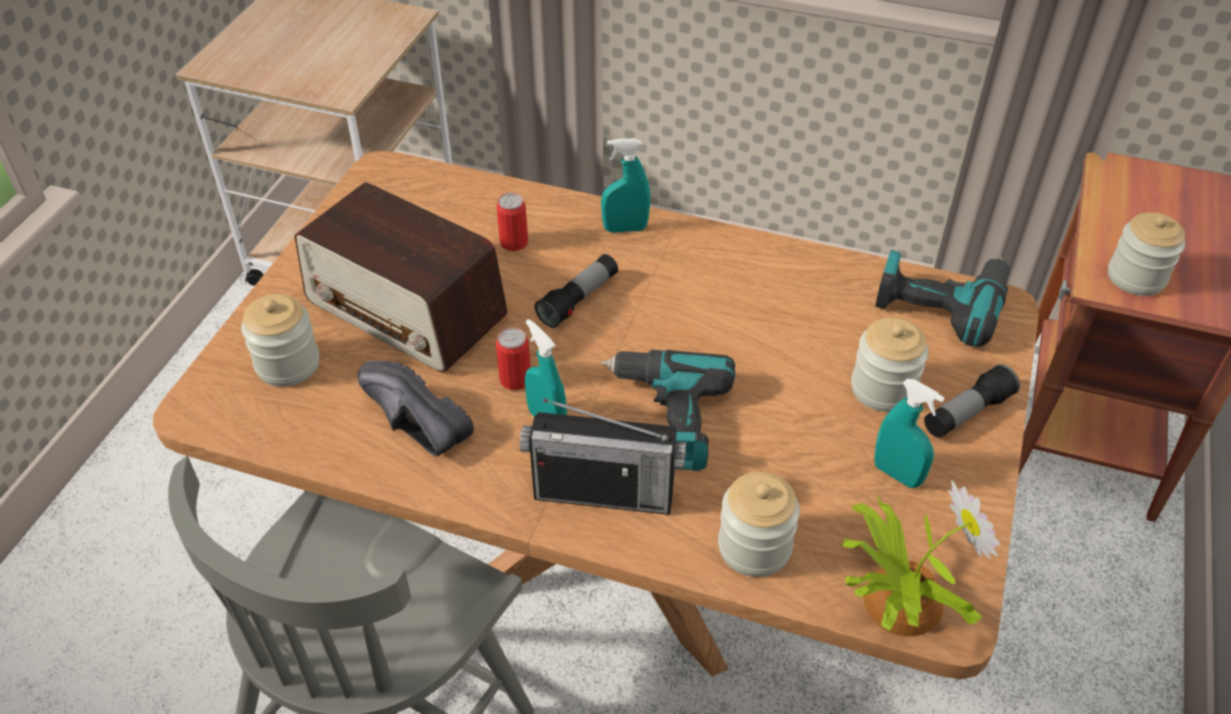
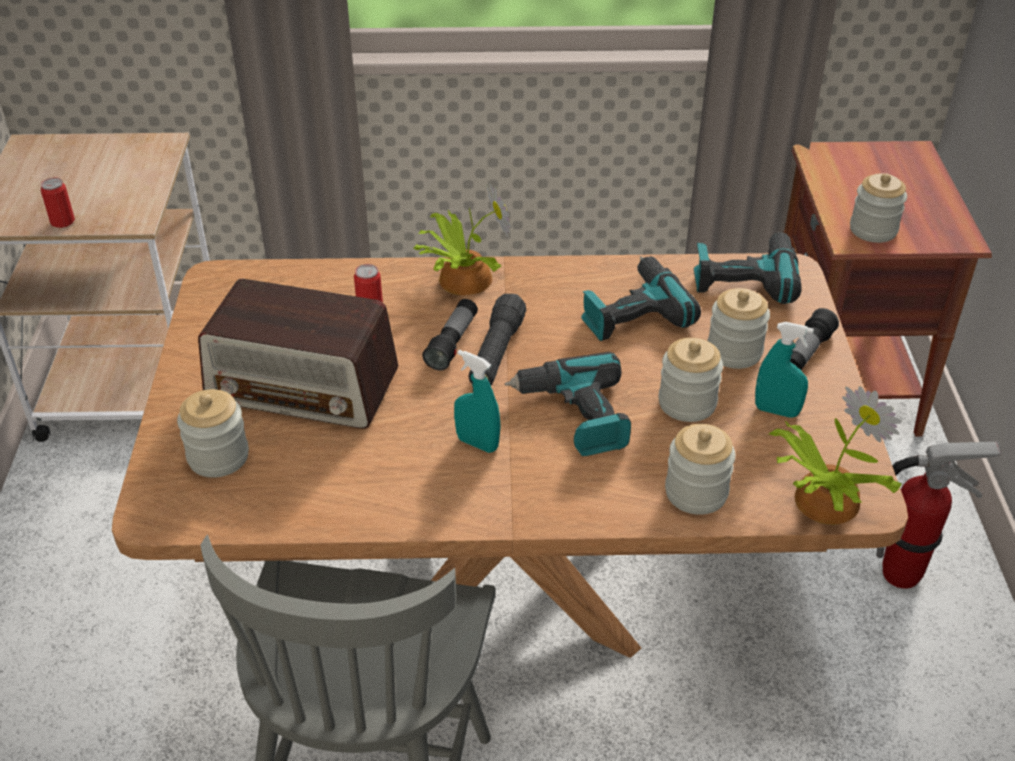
camera: 20 degrees left, 5 degrees down
black shoe [357,360,474,457] -> none
can [496,327,531,390] -> can moved to [41,178,75,228]
radio [520,399,686,515] -> none
turquoise spray bottle [601,138,650,233] -> potted plant [413,183,511,295]
none -> black flashlight [468,294,526,385]
none -> power drill [581,256,701,341]
none -> jar [658,338,723,422]
none -> fire extinguisher [876,441,1002,589]

